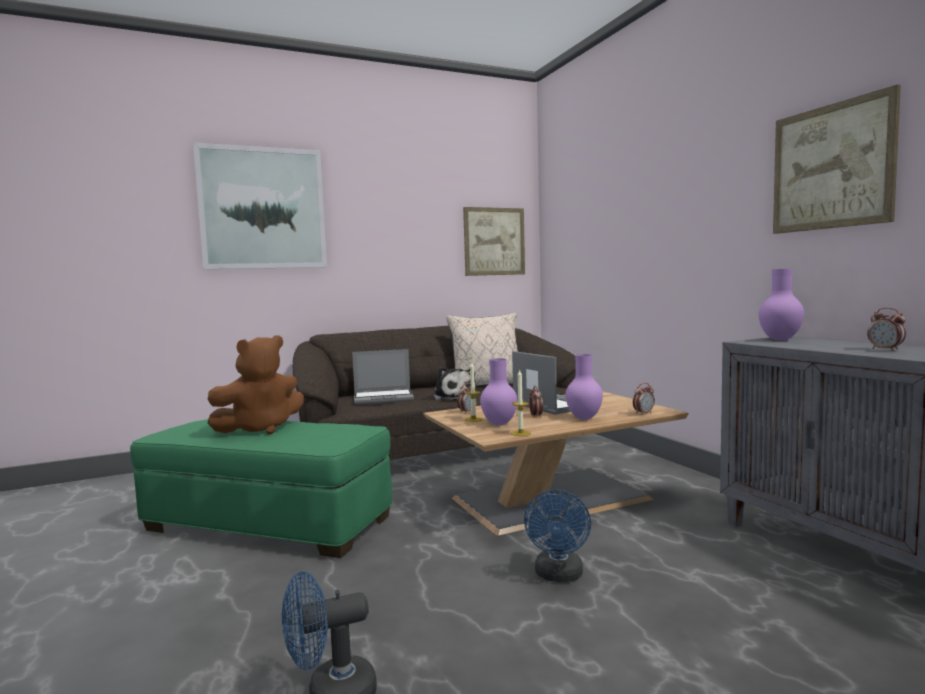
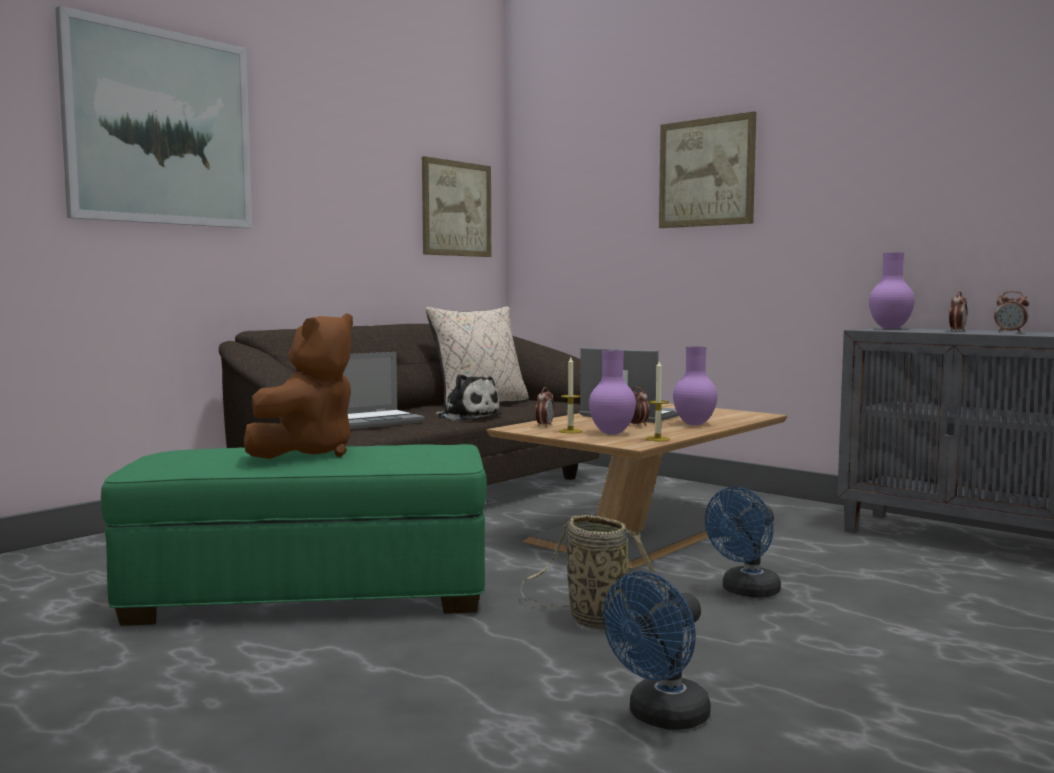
camera: 25 degrees left, 0 degrees up
blue fan [524,490,591,582] -> blue fan turned 60 degrees clockwise [705,487,781,598]
alarm clock [633,383,655,415] -> alarm clock moved to [949,291,968,331]
picture [773,84,901,234] -> picture moved to [659,111,756,228]
none -> basket [520,515,668,630]

